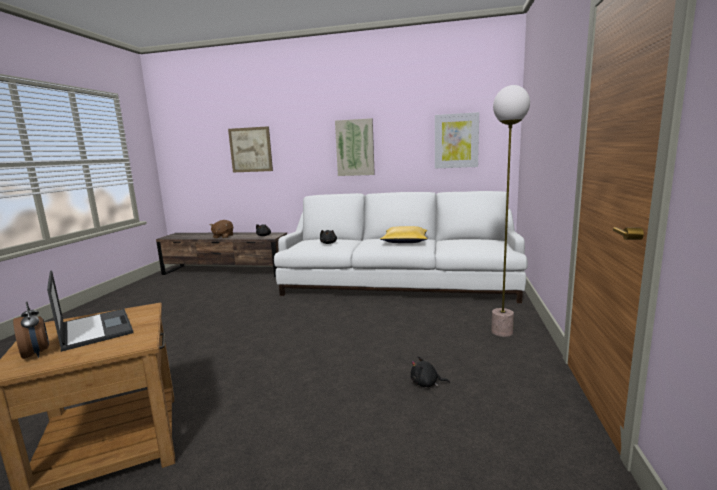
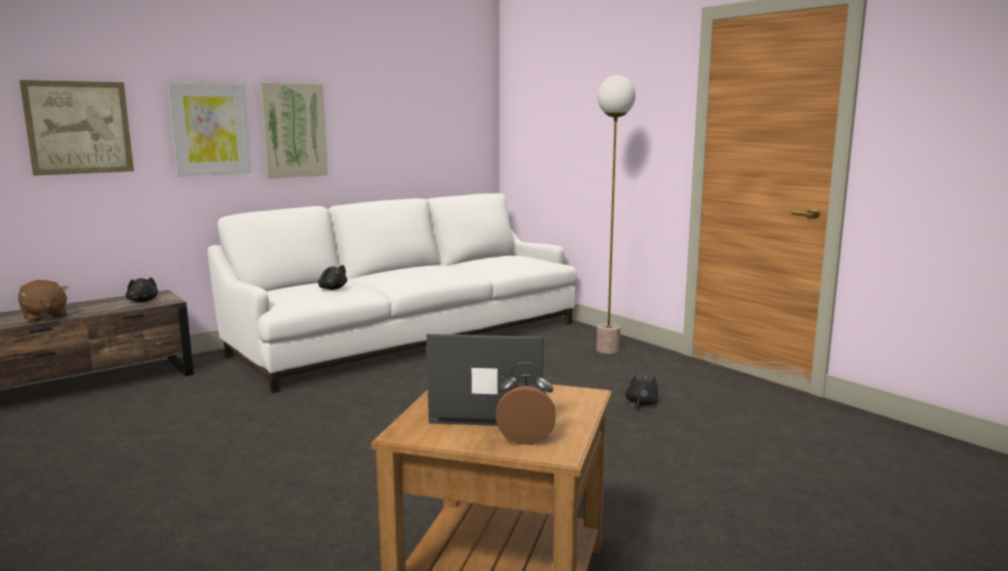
camera: 50 degrees left, 0 degrees up
yellow pillow [380,226,428,243] -> none
black plush toy [410,356,450,387] -> black plush toy turned 150 degrees clockwise [625,374,658,411]
picture [435,112,479,168] -> picture moved to [167,82,251,176]

